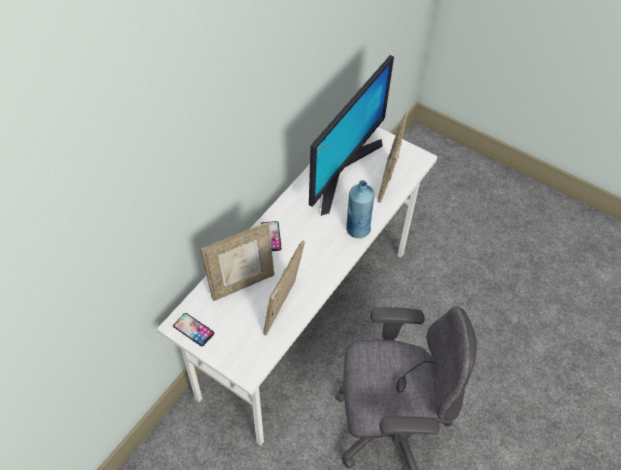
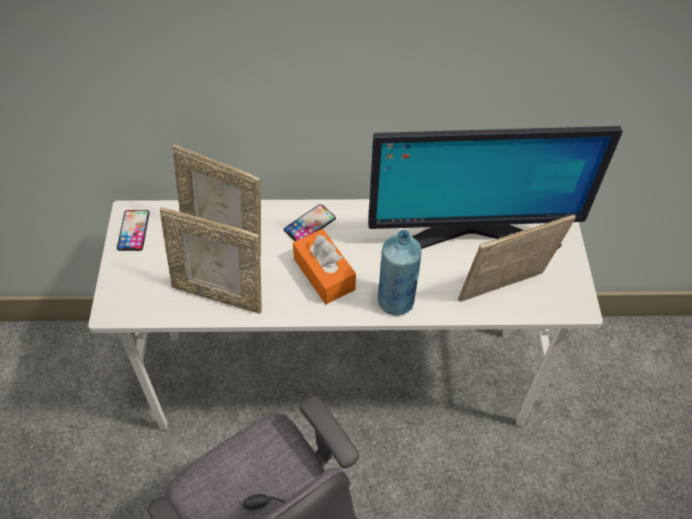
camera: 55 degrees right, 0 degrees up
picture frame [263,241,305,335] -> picture frame turned 150 degrees counterclockwise [160,207,262,314]
none -> orange tissue box [293,229,356,304]

